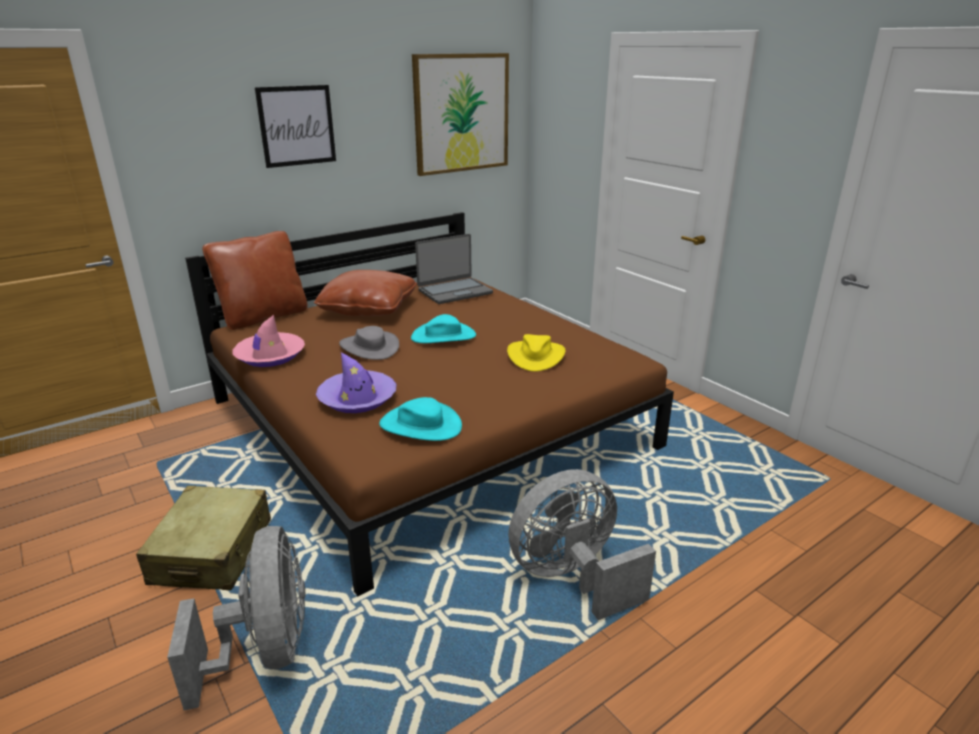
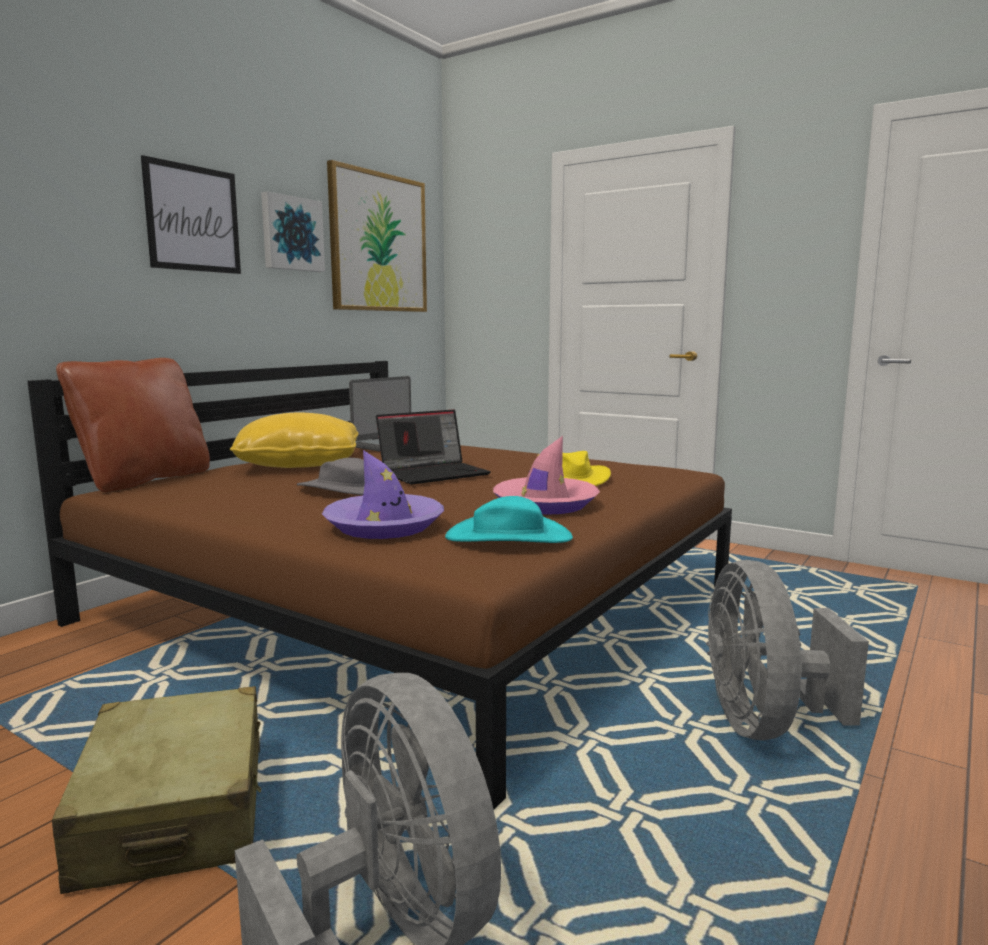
camera: 20 degrees left, 15 degrees down
pink hat [233,315,305,367] -> pink hat moved to [493,436,600,515]
brown pillow [314,270,417,316] -> yellow pillow [230,412,358,468]
turquoise hat [411,314,476,343] -> laptop [376,409,491,484]
grey fan [508,469,656,620] -> grey fan turned 45 degrees counterclockwise [706,560,869,741]
none -> picture [261,192,325,272]

